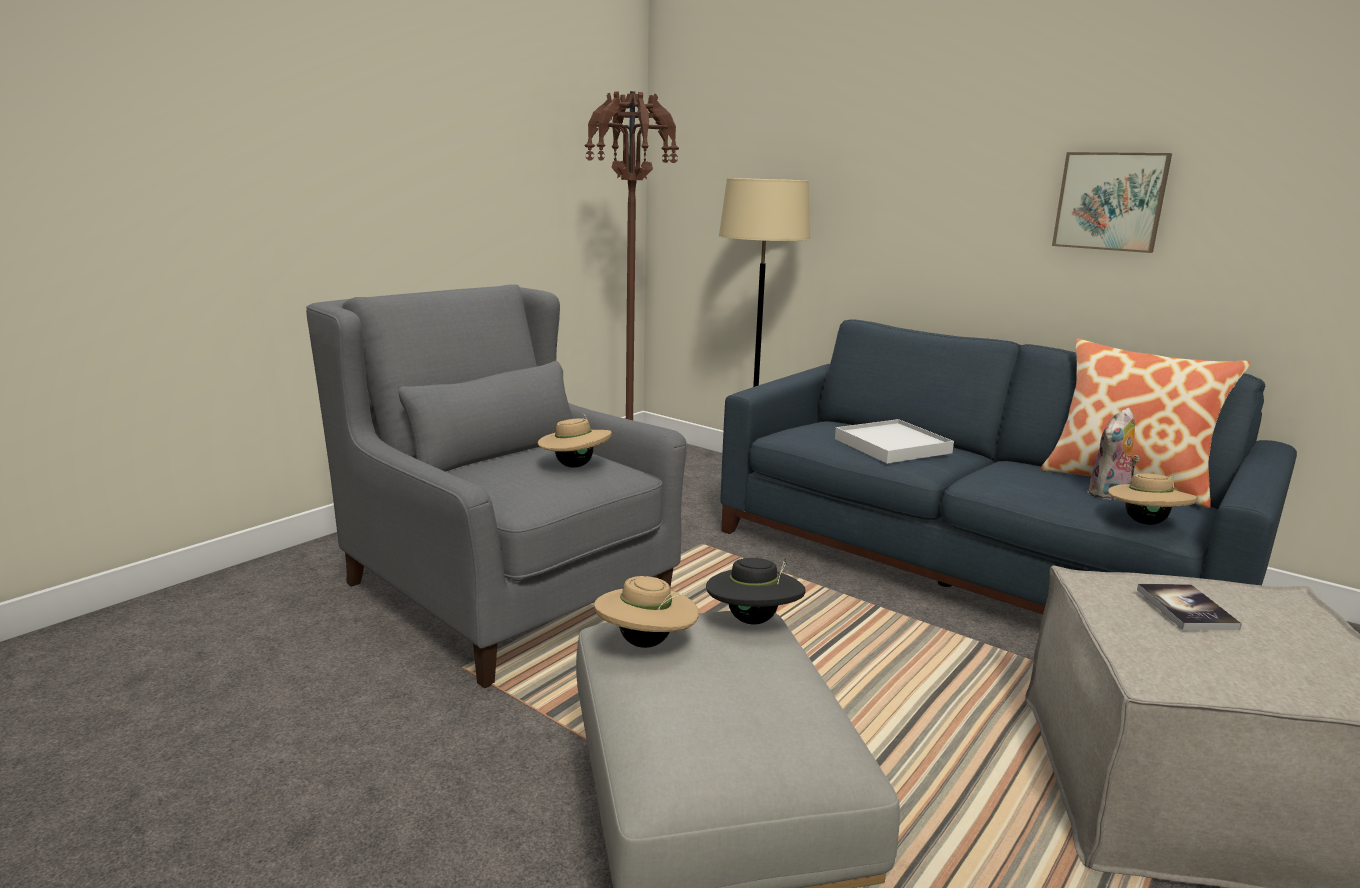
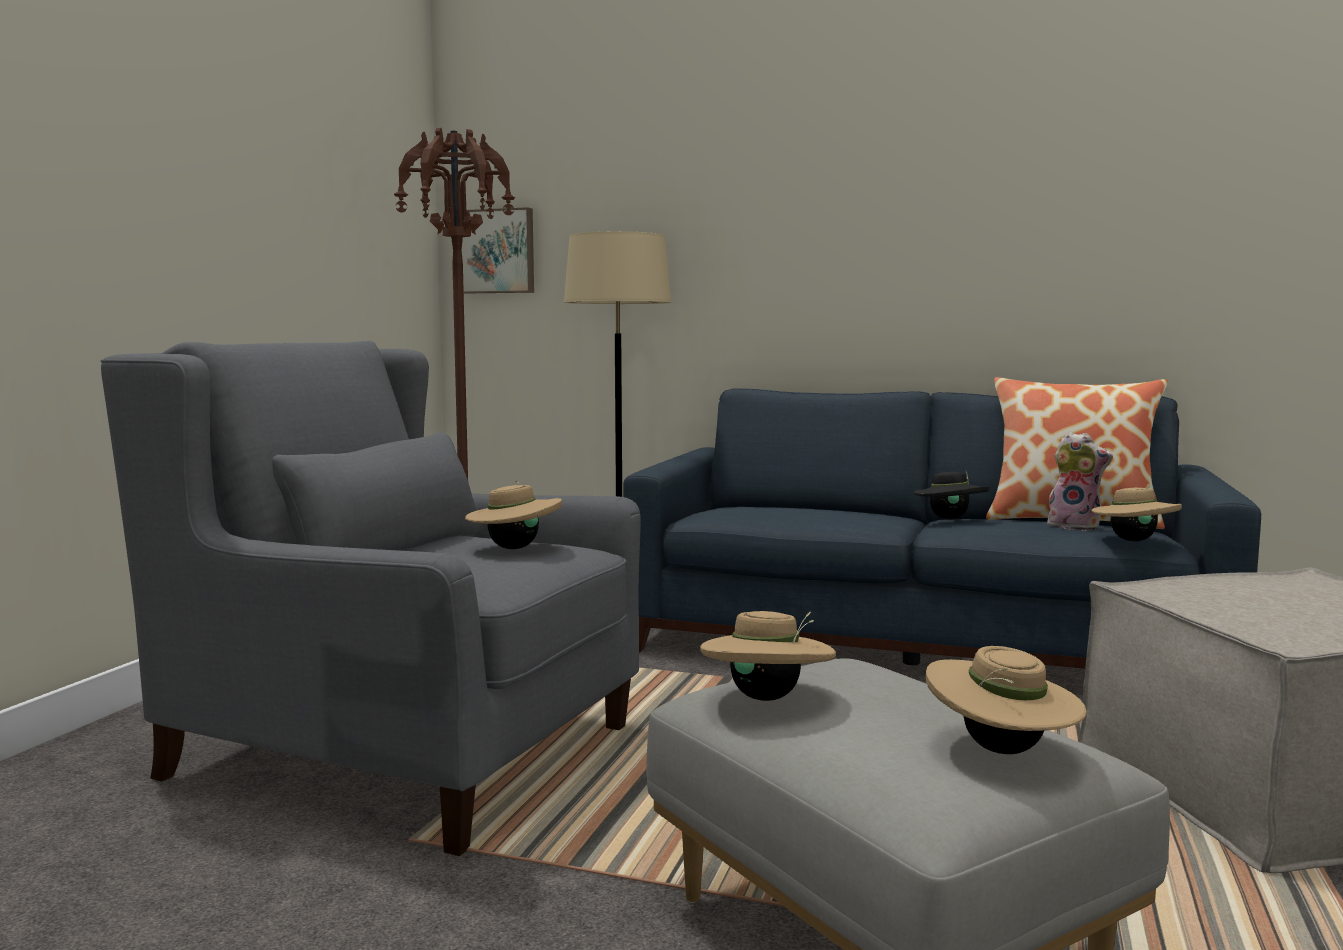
camera: 20 degrees left, 10 degrees down
black hat [706,558,806,625] -> black hat moved to [914,469,989,519]
white tray [835,419,954,464] -> none
picture [1052,152,1172,253] -> picture moved to [462,207,534,294]
plush toy [1087,408,1140,500] -> plush toy turned 90 degrees counterclockwise [1045,432,1113,531]
book [1137,584,1242,630] -> none
none -> beige hat [926,646,1087,754]

